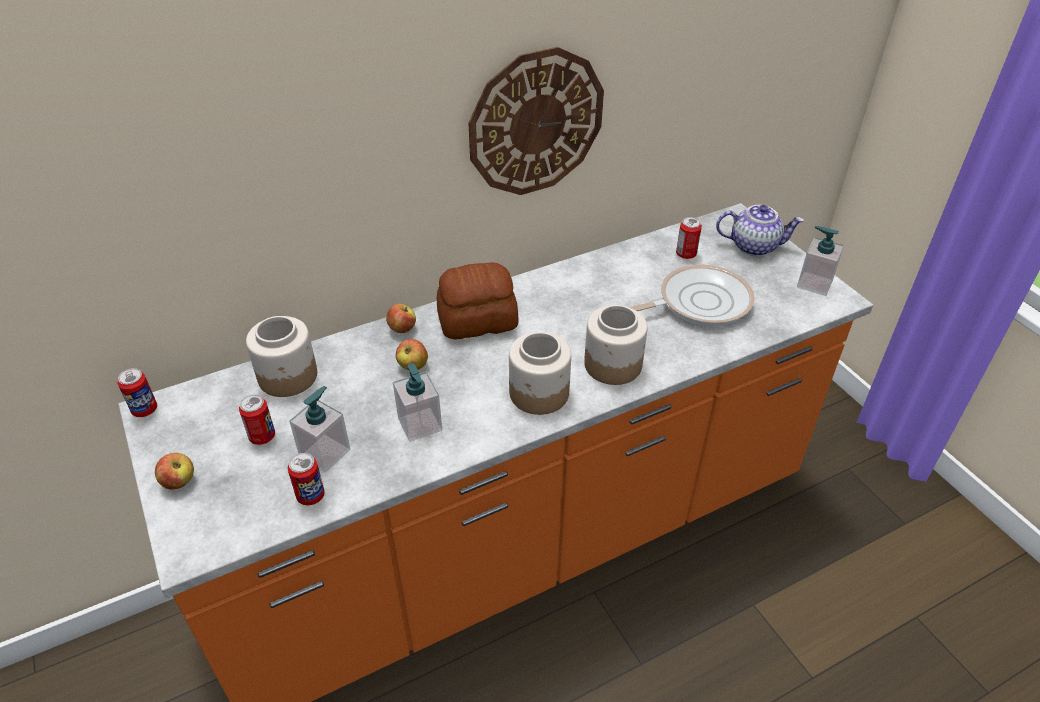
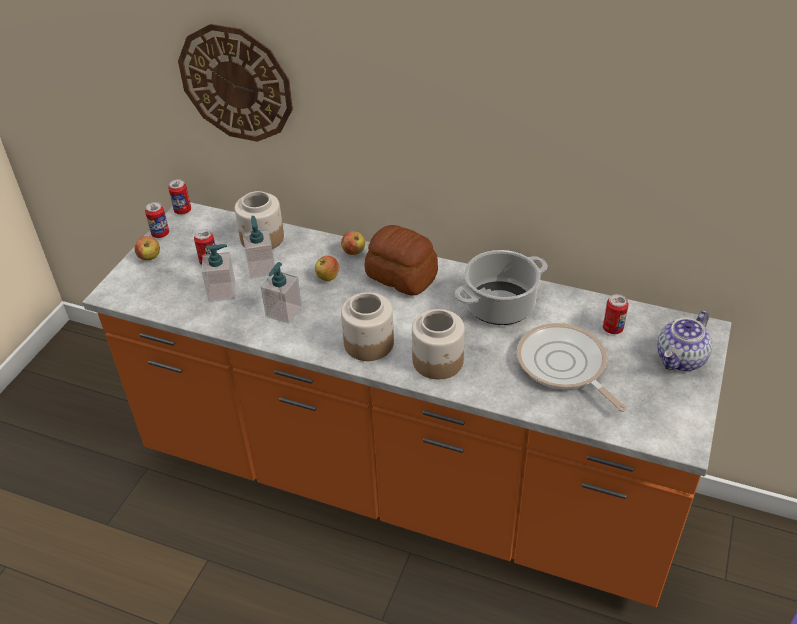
camera: 50 degrees right, 0 degrees up
can [288,453,325,505] -> can moved to [145,202,169,238]
wall clock [468,47,604,195] -> wall clock moved to [178,24,293,142]
frying pan [629,264,755,327] -> frying pan turned 150 degrees counterclockwise [517,323,627,412]
teapot [716,205,804,256] -> teapot turned 75 degrees clockwise [657,310,712,371]
soap dispenser [797,226,844,296] -> soap dispenser moved to [243,216,275,278]
none -> cooking pot [455,250,547,325]

